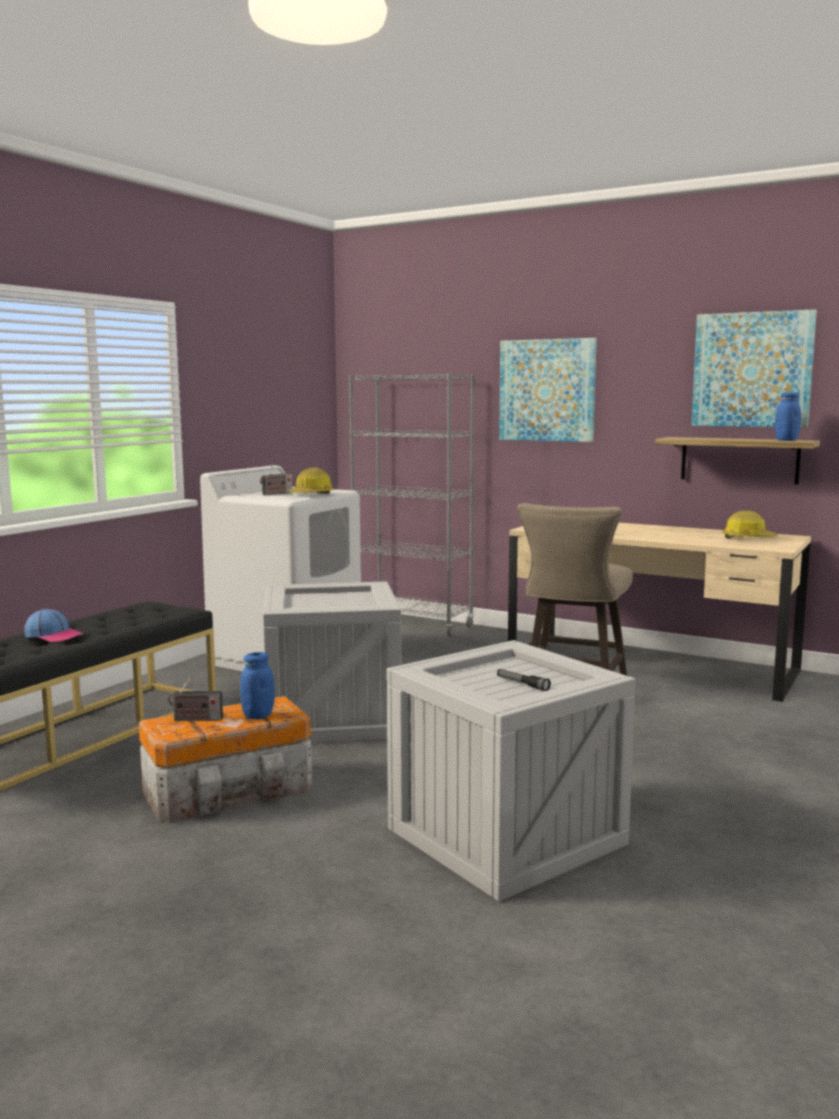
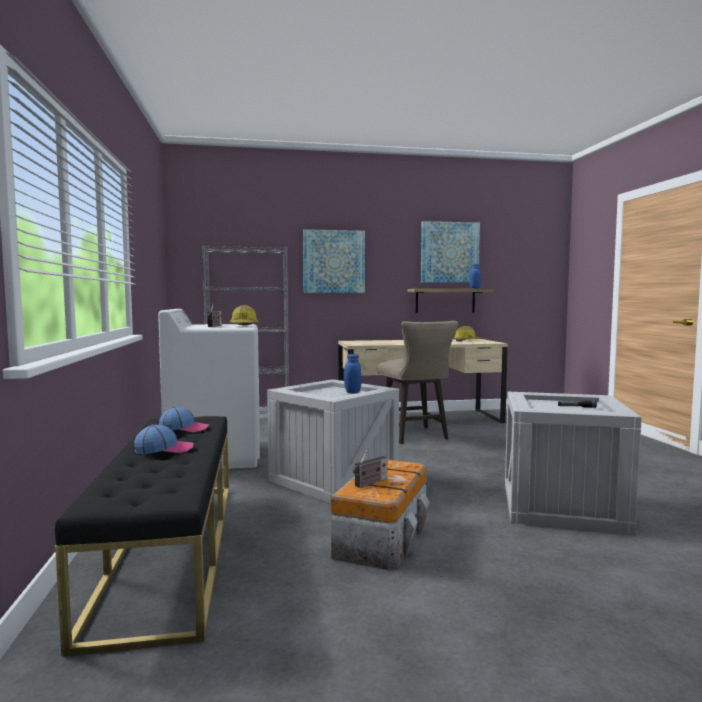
camera: 40 degrees left, 5 degrees down
blue jar [240,652,275,719] -> blue jar moved to [344,354,361,393]
none -> cap [159,407,210,433]

